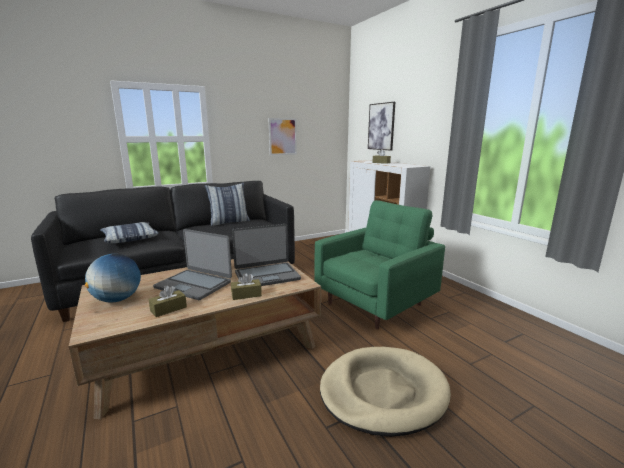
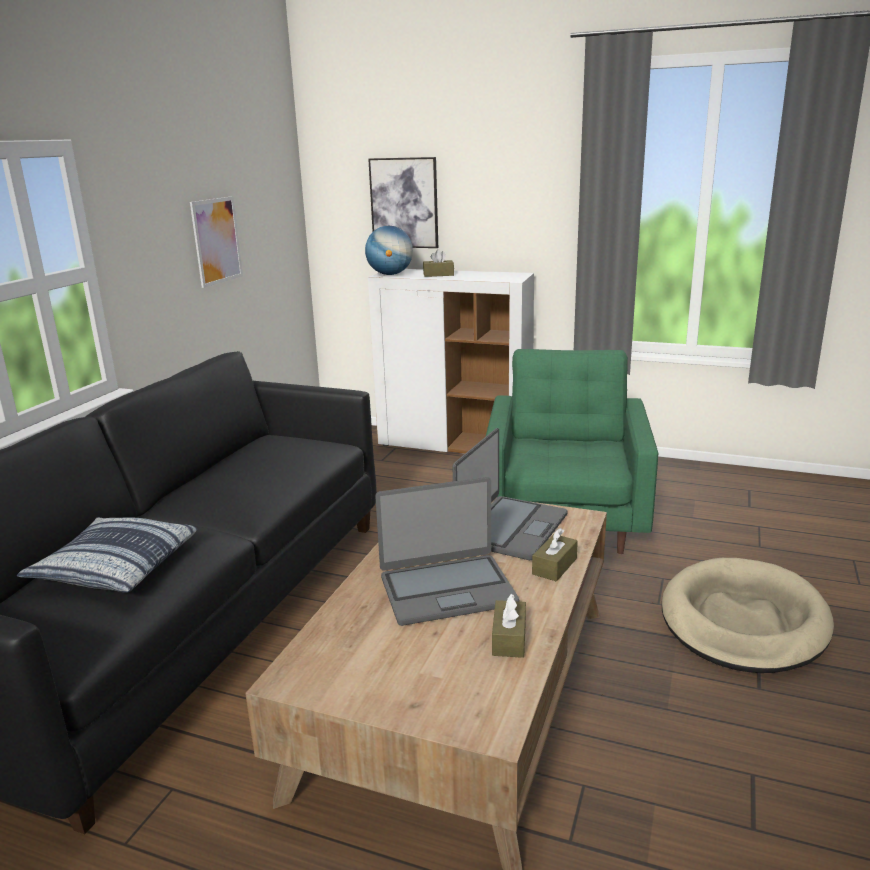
camera: 40 degrees left, 5 degrees up
globe [85,254,141,303] -> globe moved to [365,226,413,275]
pillow [205,183,250,226] -> none

